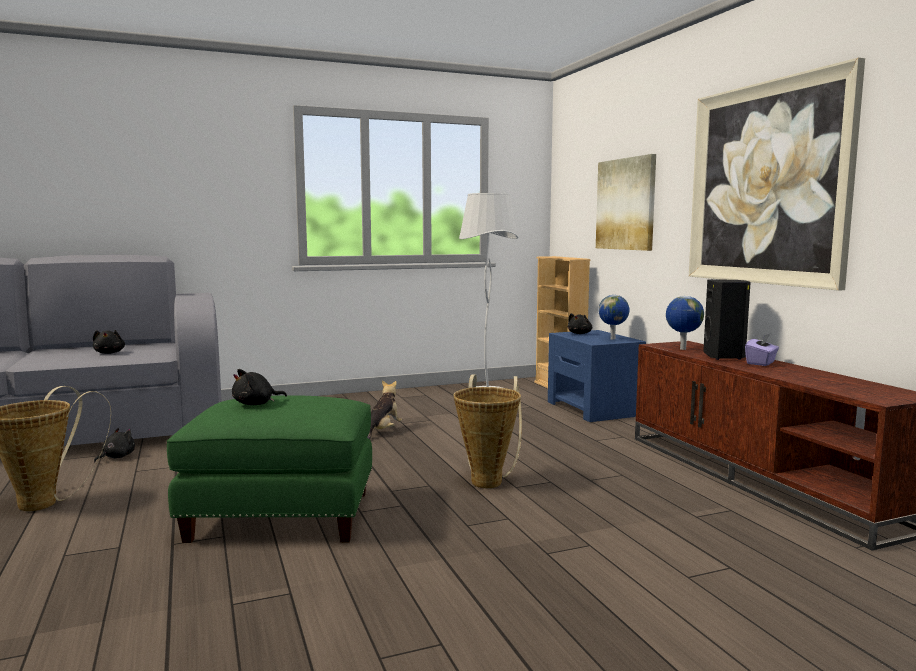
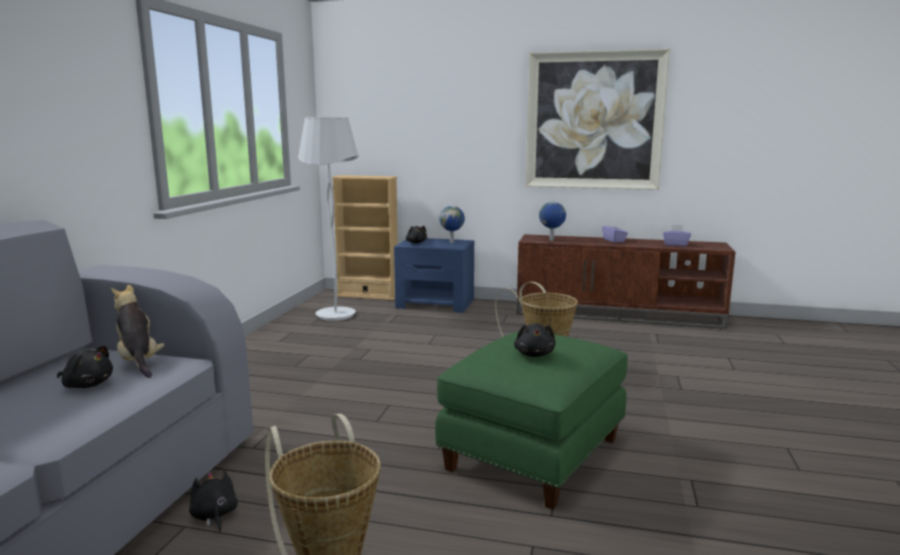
camera: 55 degrees left, 5 degrees up
plush toy [367,381,402,439] -> plush toy moved to [111,285,164,378]
picture [596,154,656,251] -> none
black speaker [703,279,751,360] -> none
none -> purple tissue box [663,225,691,246]

